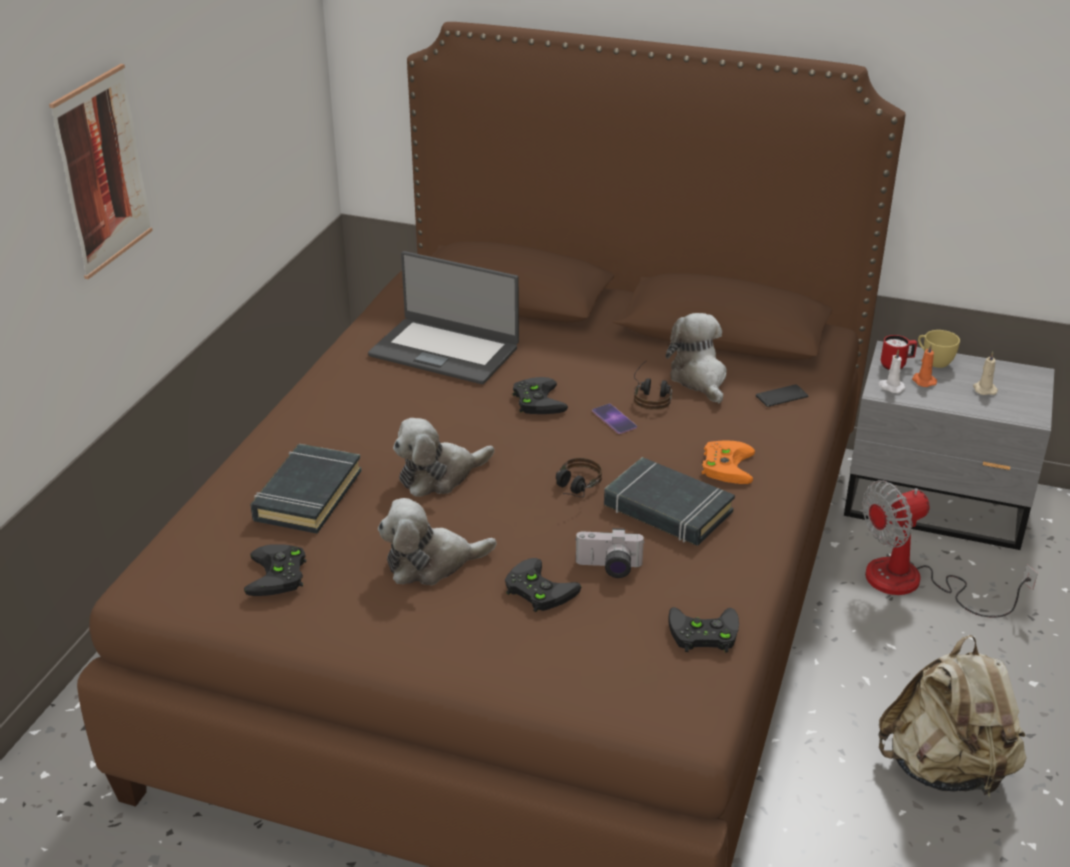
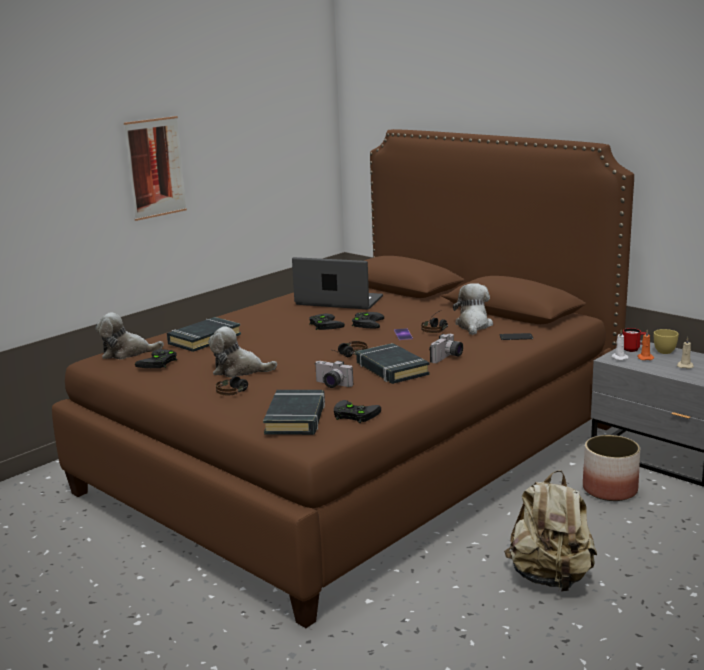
camera: 25 degrees right, 15 degrees down
laptop [368,251,519,384] -> laptop turned 150 degrees clockwise [292,257,383,310]
plush toy [393,418,494,497] -> plush toy moved to [96,312,164,359]
black game controller [505,558,581,612] -> black game controller moved to [309,314,345,330]
orange game controller [702,441,755,484] -> camera [429,334,463,363]
fan [862,480,1038,618] -> planter [583,435,640,501]
none -> headphones [216,367,249,396]
none -> black book [263,390,325,435]

